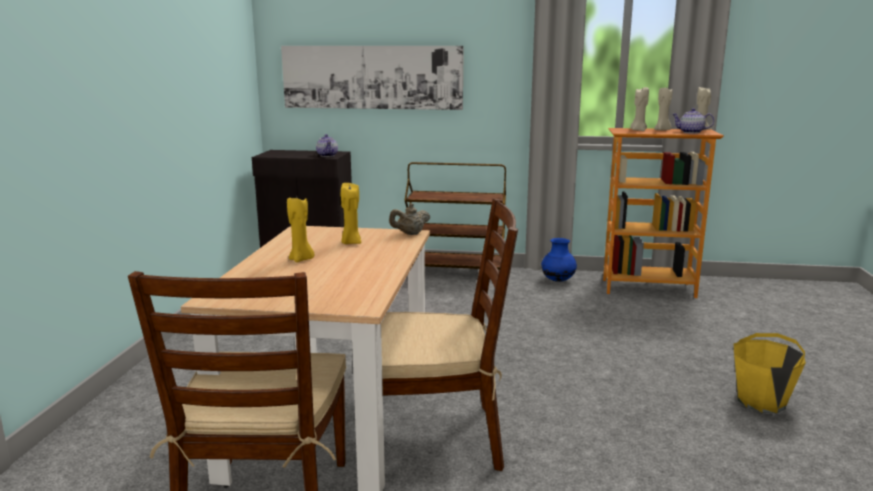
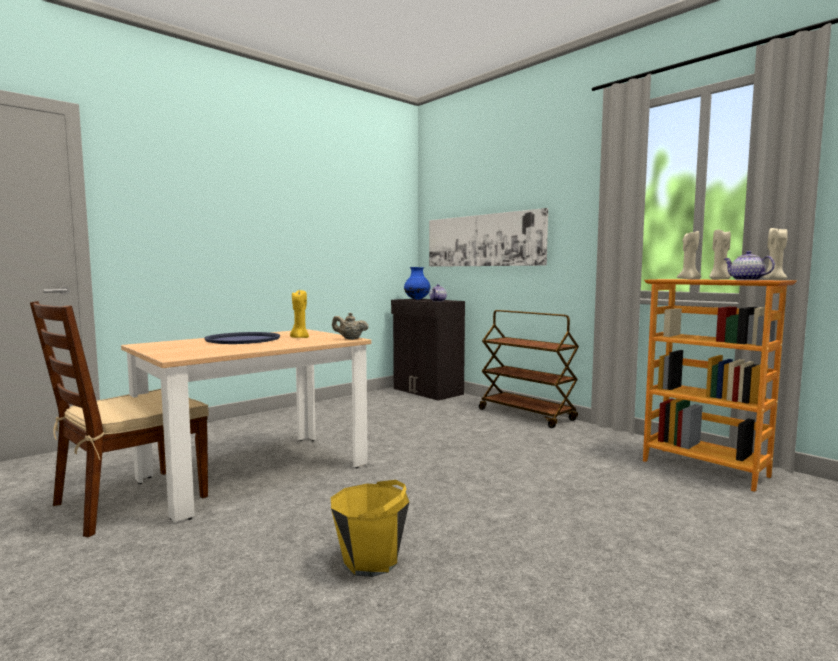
camera: 40 degrees right, 10 degrees down
yellow candle [287,198,314,263] -> blue tray [204,332,280,344]
brown chair [381,199,518,471] -> none
blue vase [541,238,577,282] -> blue vase moved to [404,267,430,300]
yellow bucket [734,333,806,413] -> yellow bucket moved to [331,480,409,577]

